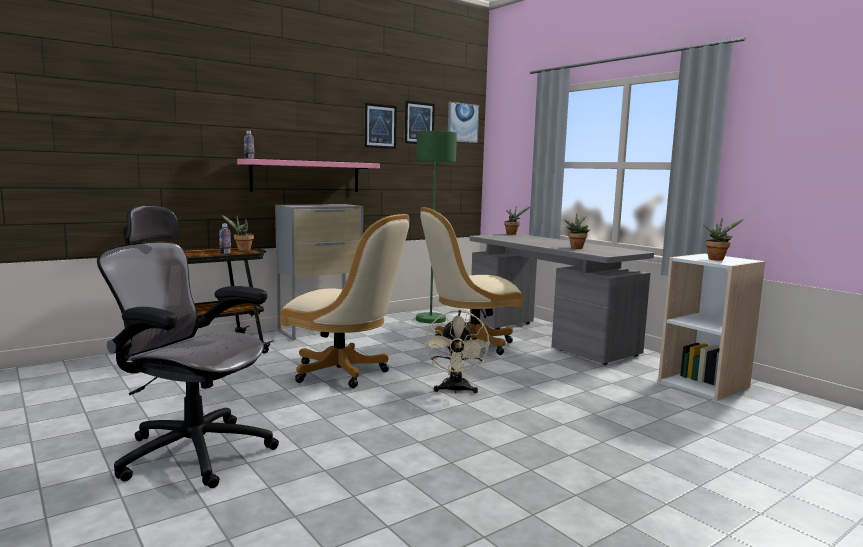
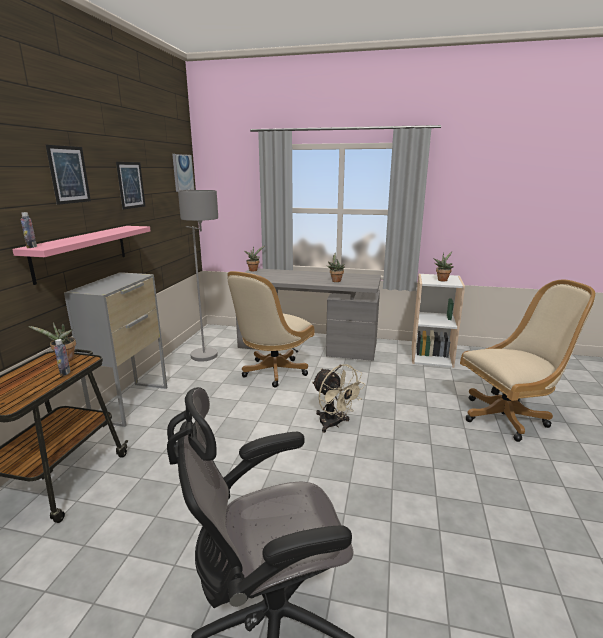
camera: 40 degrees left, 10 degrees up
beige office chair [280,214,409,388] -> beige office chair moved to [460,280,595,442]
picture [405,101,435,144] -> picture moved to [46,145,91,205]
green floor lamp [416,131,457,323] -> grey floor lamp [178,190,218,362]

